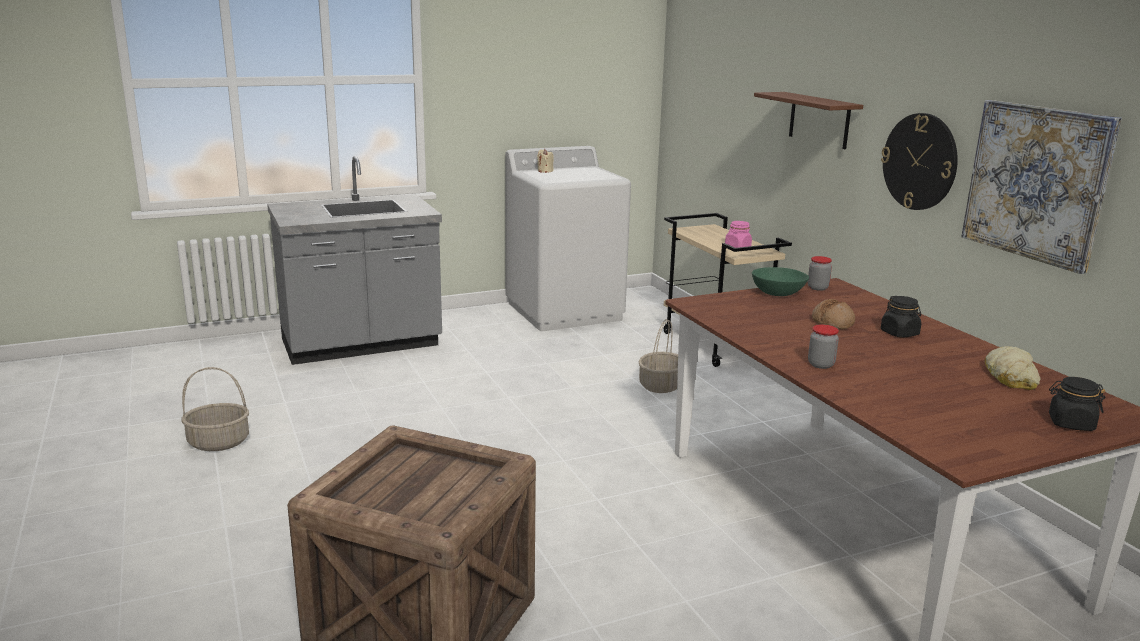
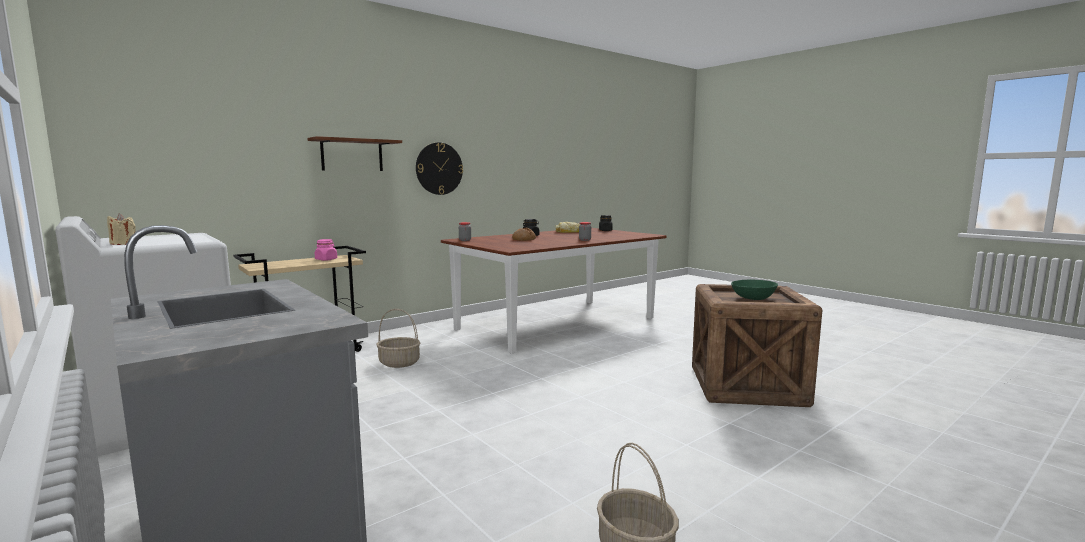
camera: 105 degrees left, 10 degrees down
green bowl [752,267,809,296] -> green bowl moved to [731,280,778,300]
picture [961,100,1122,274] -> none

